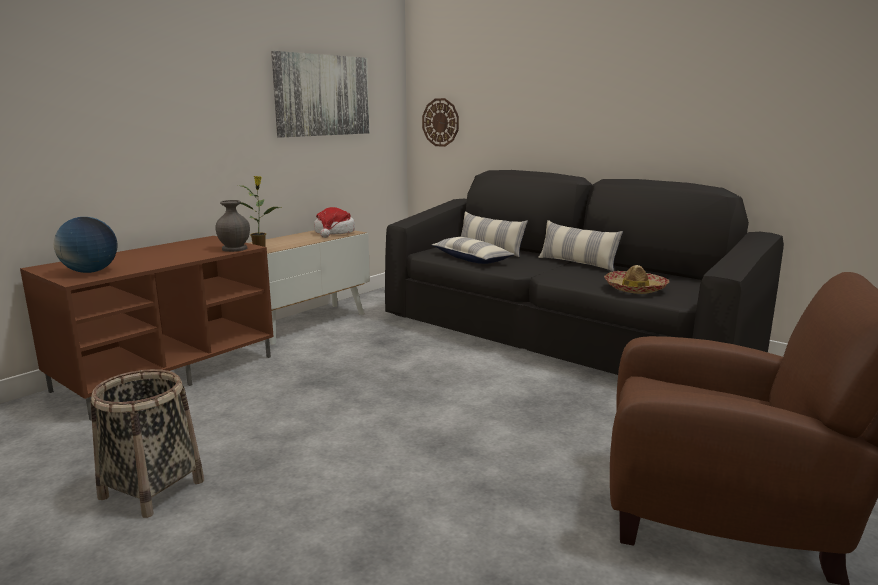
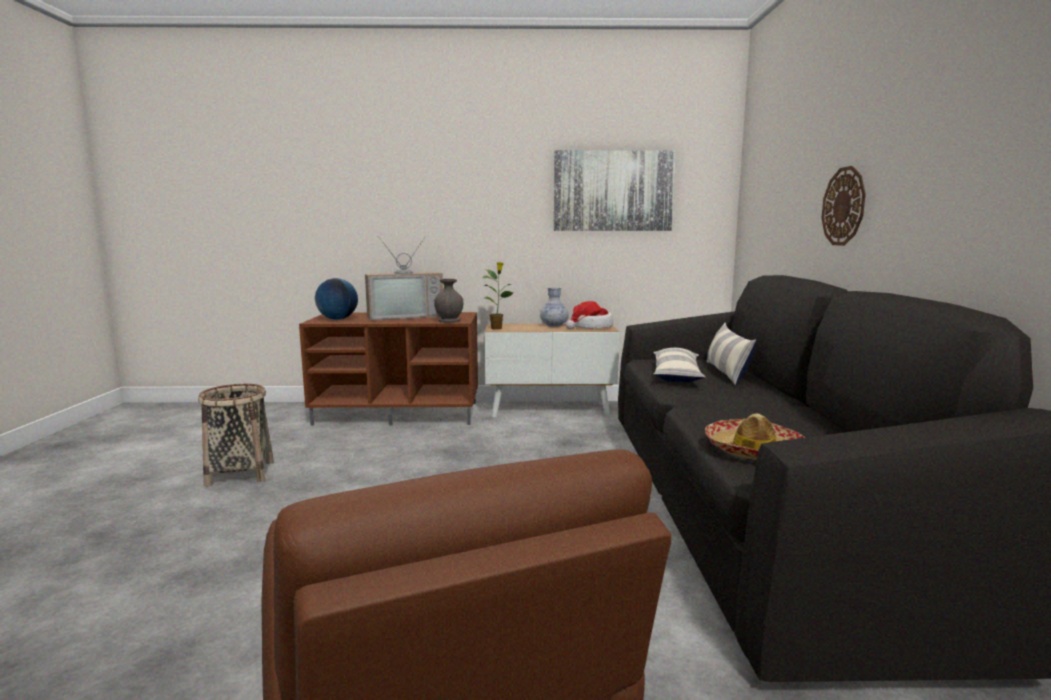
camera: 50 degrees right, 5 degrees down
wall clock [422,98,459,147] -> wall clock moved to [821,166,866,246]
pillow [538,220,623,271] -> none
none -> television [365,236,443,321]
none -> vase [540,287,569,327]

